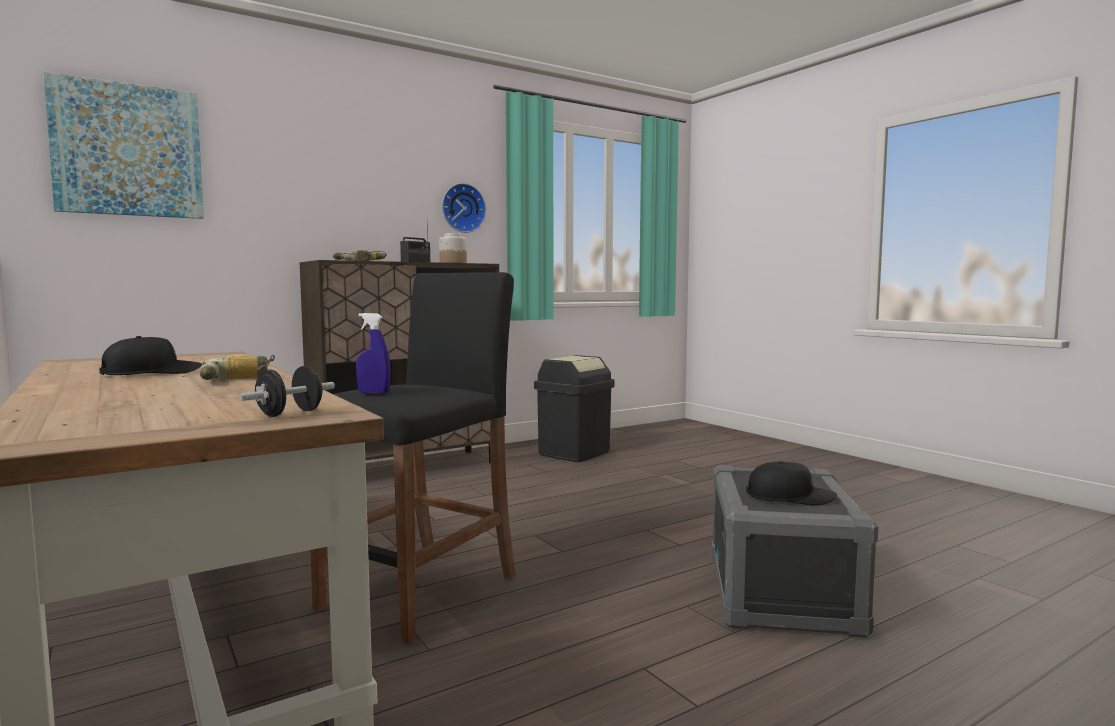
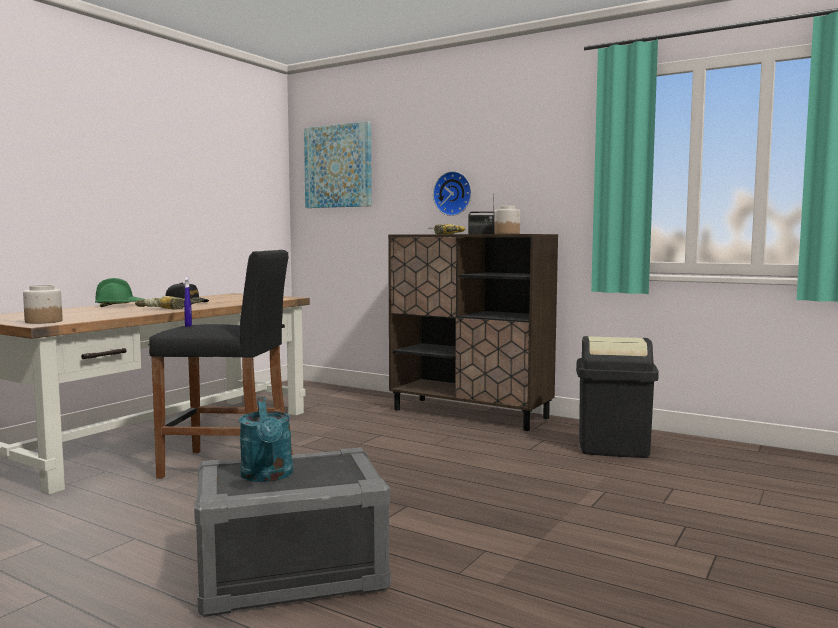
camera: 65 degrees right, 0 degrees up
black dumbbell [239,366,335,417] -> jar [23,285,63,324]
wall clock [442,183,486,233] -> wall clock moved to [433,171,472,216]
black cap [746,461,837,506] -> turquoise watering can [239,396,293,482]
none -> green hard hat [95,278,145,307]

